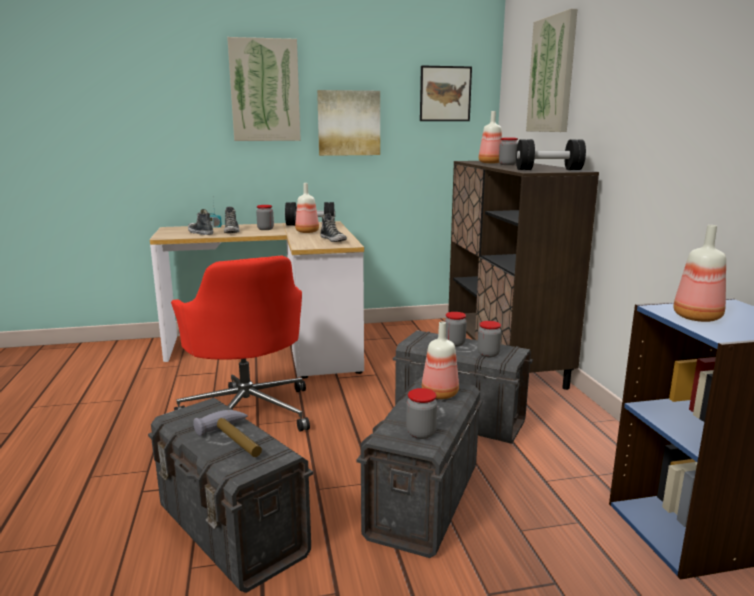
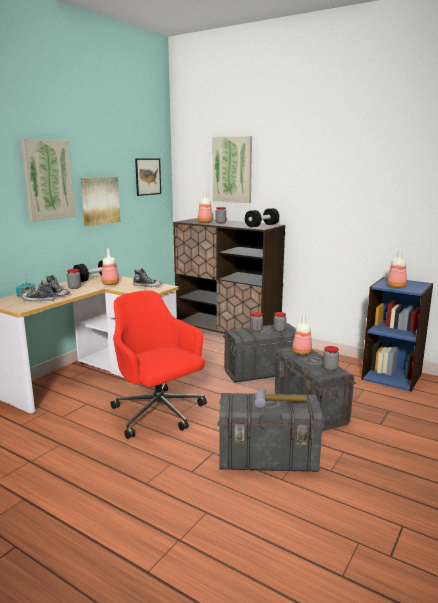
camera: 45 degrees left, 0 degrees up
red office chair [171,256,310,432] -> red office chair turned 150 degrees counterclockwise [111,290,207,439]

